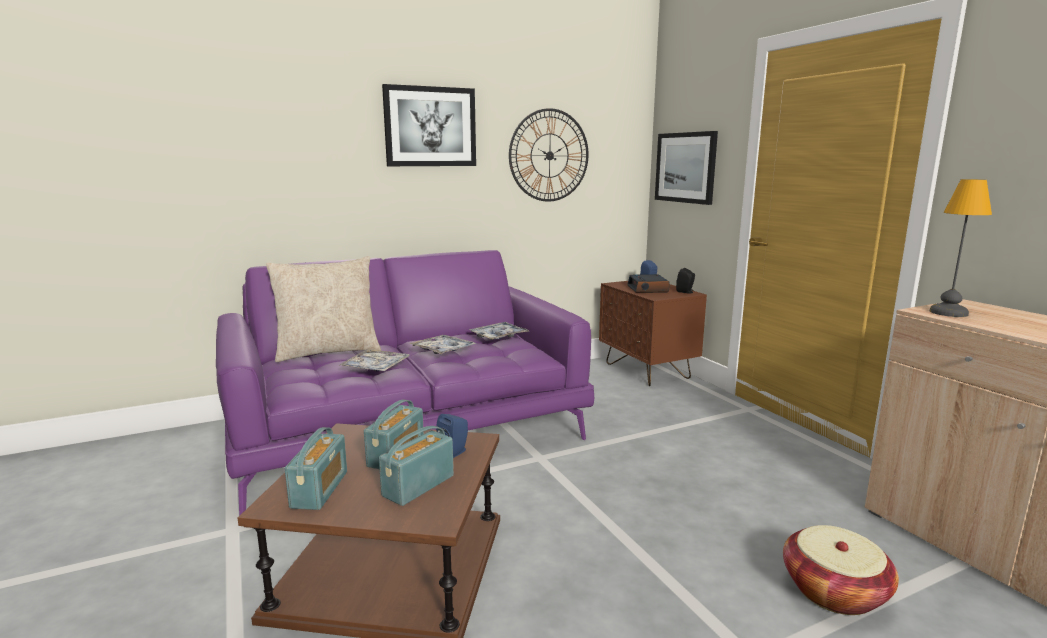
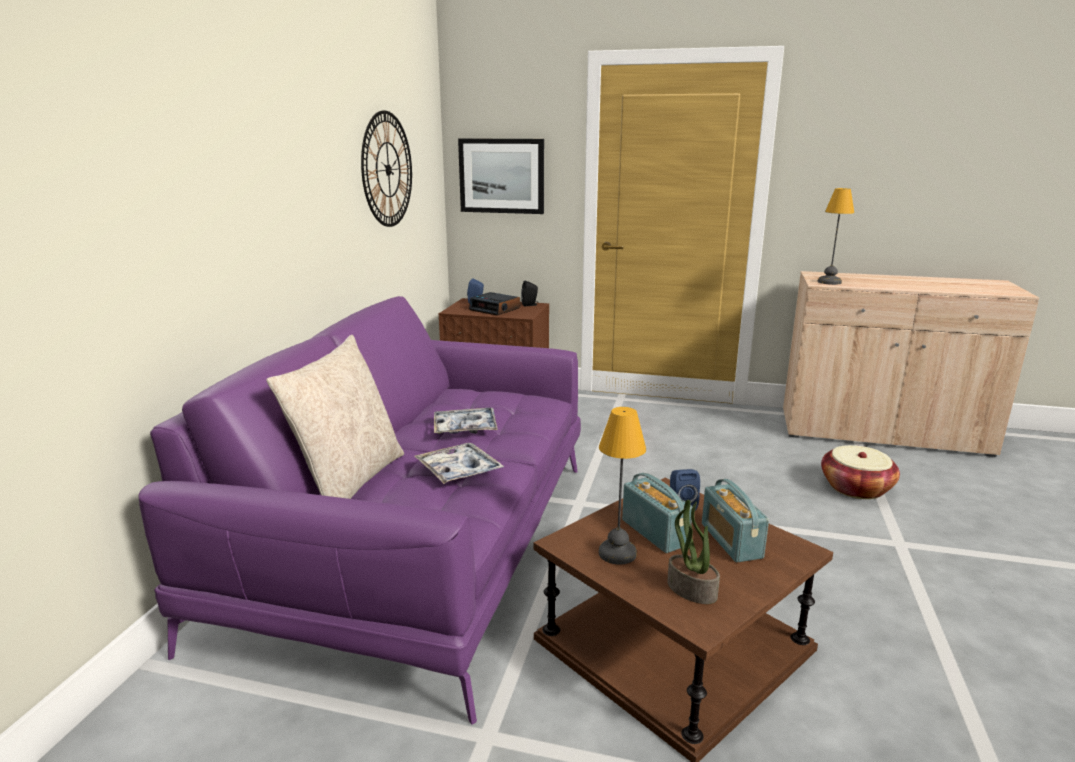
camera: 50 degrees left, 5 degrees up
radio [285,427,347,510] -> potted plant [667,500,720,604]
picture [382,84,476,166] -> none
tray [469,322,529,340] -> none
none -> table lamp [599,407,646,565]

